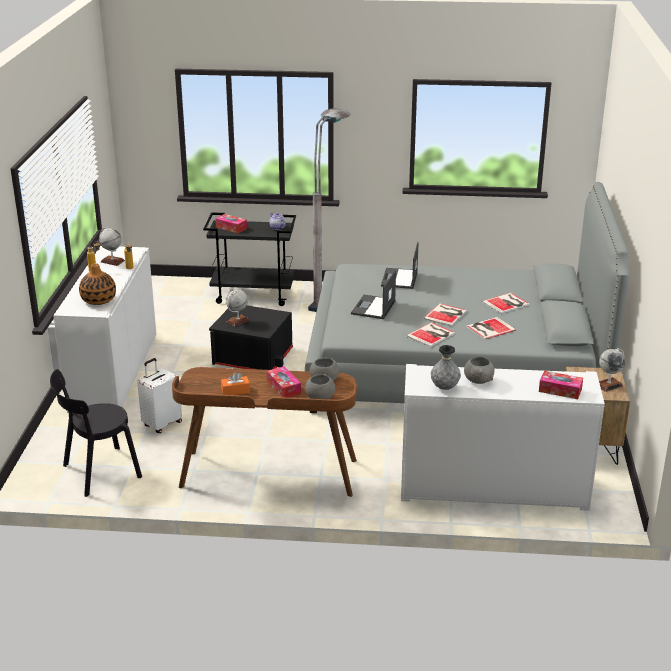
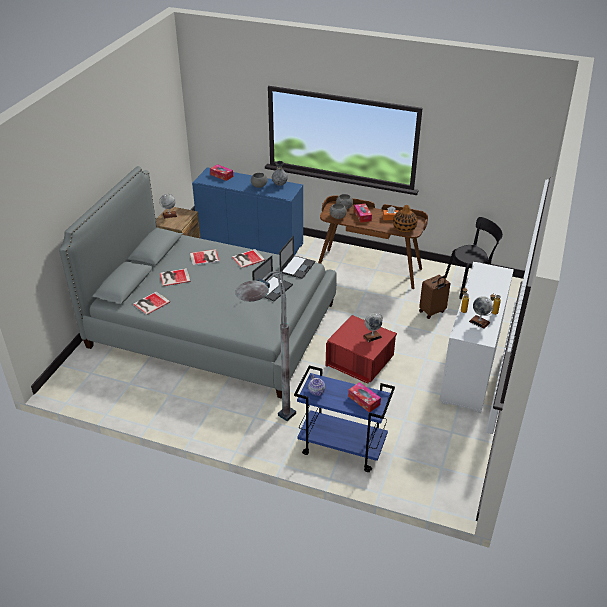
camera: 165 degrees left, 10 degrees up
vase [79,263,116,305] -> vase moved to [393,205,417,232]
white suitcase [137,358,182,433] -> brown suitcase [419,275,450,319]
black cart [203,212,296,306] -> blue cart [294,366,395,472]
black storage box [209,305,293,370] -> red storage box [326,315,397,384]
laptop [381,242,419,289] -> laptop moved to [279,235,315,279]
white cabinet [401,364,605,511] -> blue cabinet [192,167,303,256]
book [423,303,467,326] -> book moved to [133,291,170,315]

